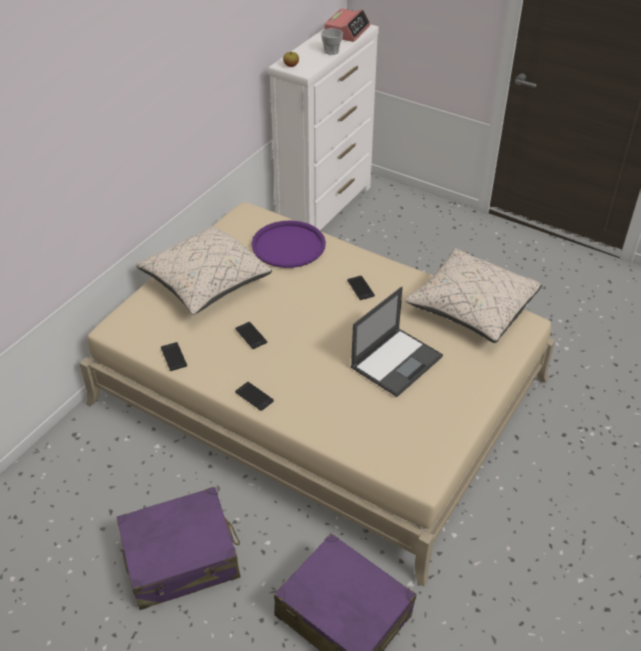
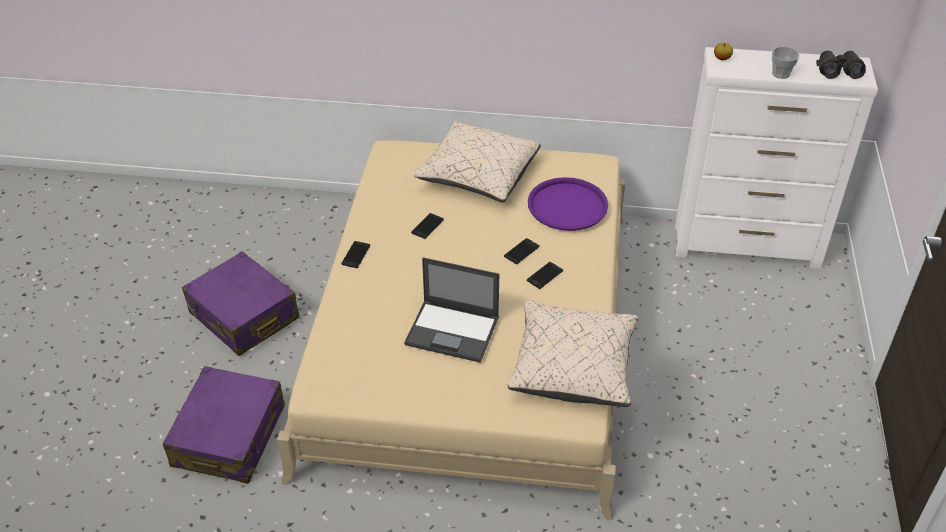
camera: 65 degrees right, 0 degrees up
phone [161,342,187,371] -> phone moved to [504,238,539,264]
alarm clock [324,8,370,42] -> black binoculars [816,51,866,79]

